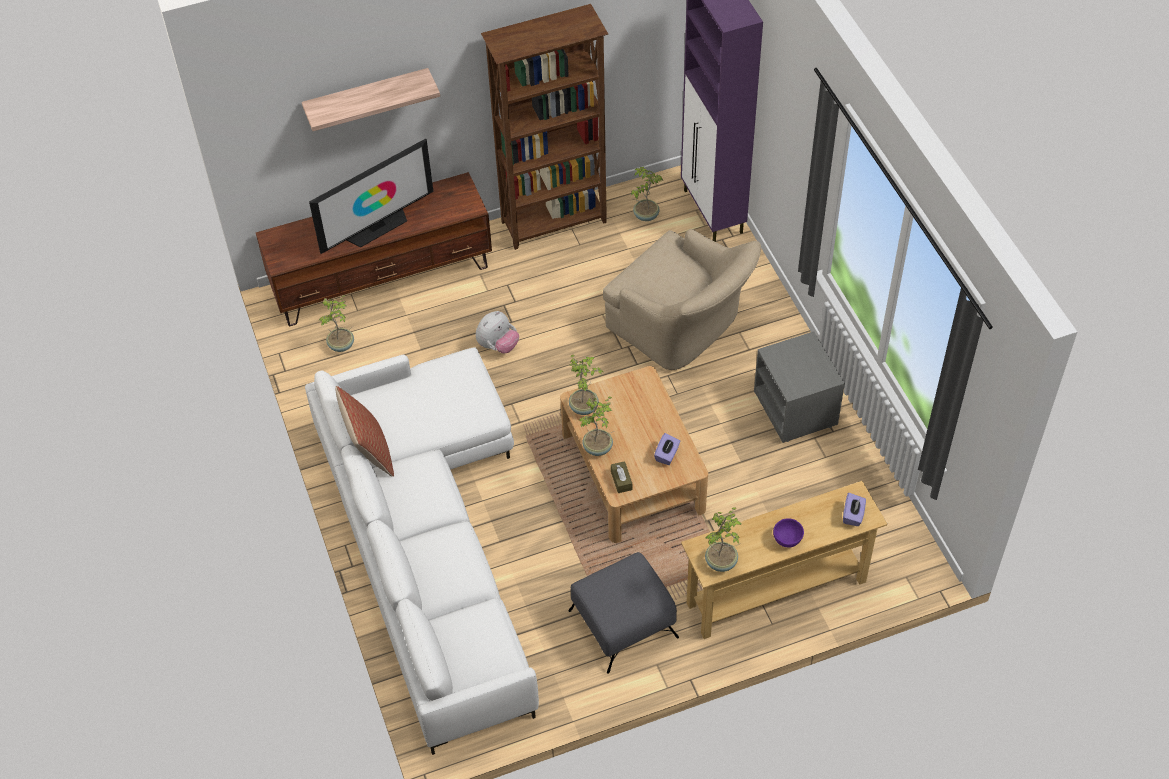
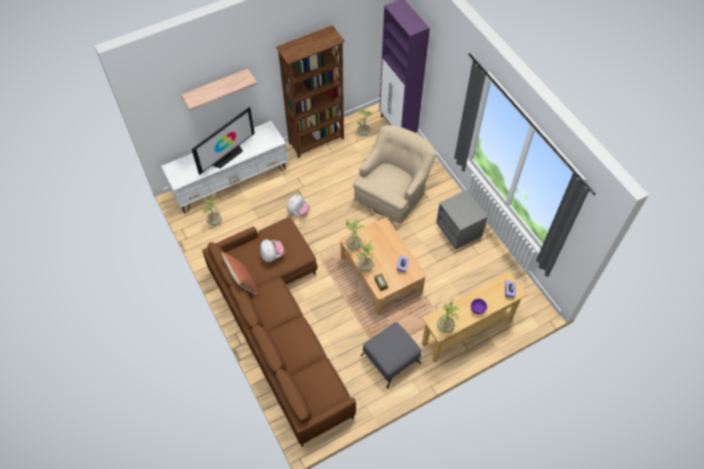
camera: 10 degrees left, 5 degrees up
brown tv stand [256,172,492,326] -> white tv stand [161,121,288,213]
white sofa [305,348,539,755] -> brown sofa [202,217,356,447]
beige armchair [603,229,761,370] -> beige armchair turned 90 degrees counterclockwise [353,125,437,224]
none -> plush toy [260,239,285,262]

